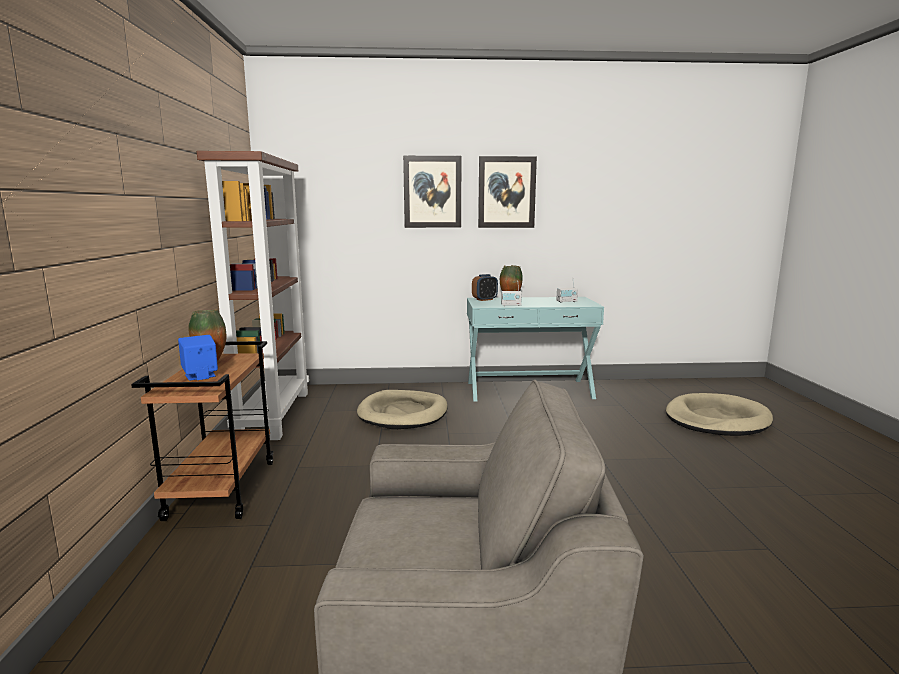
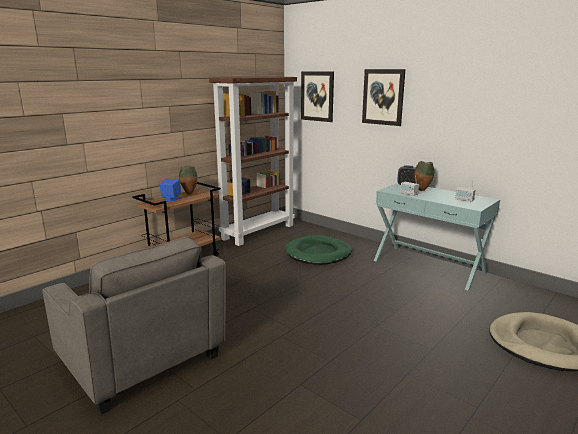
camera: 45 degrees right, 5 degrees up
beige dog bed [357,390,448,429] -> green dog bed [285,235,352,265]
picture [478,156,537,228] -> picture moved to [301,71,334,122]

